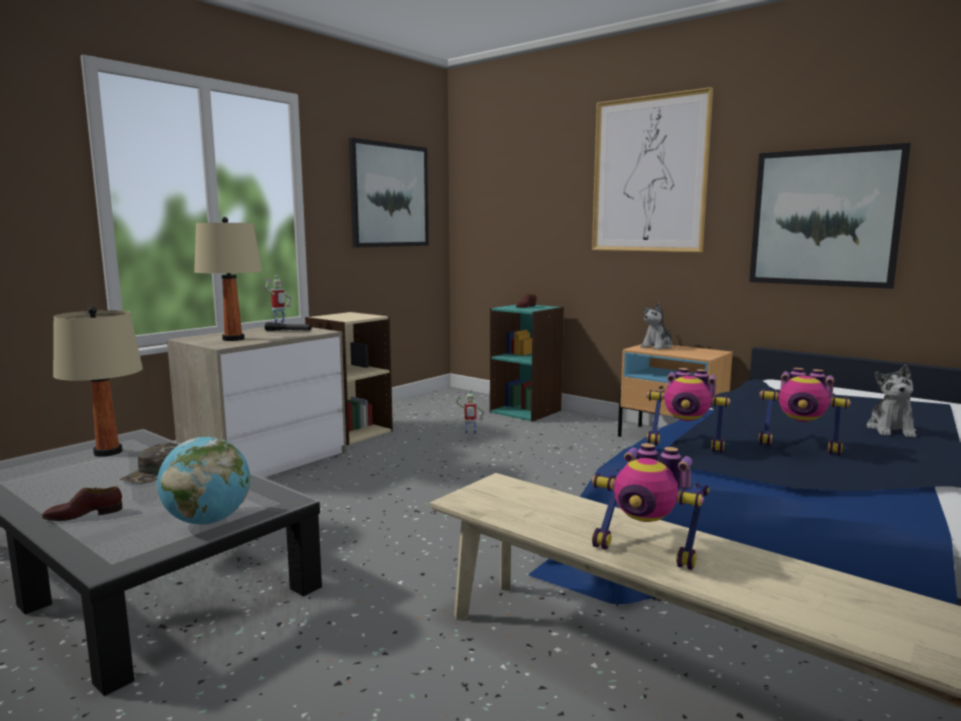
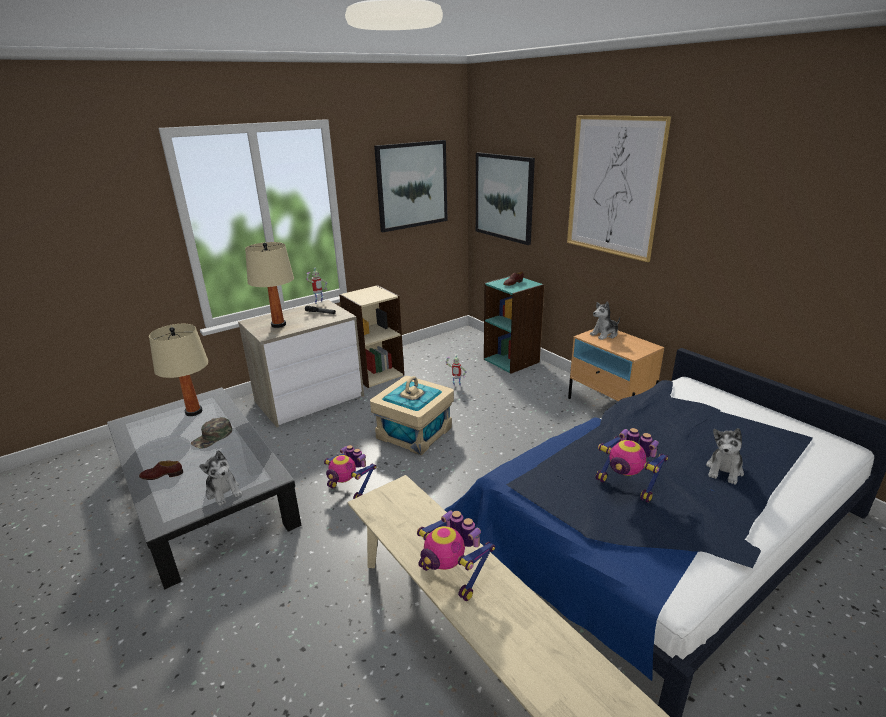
camera: 15 degrees right, 15 degrees up
globe [157,437,250,525] -> plush toy [199,450,242,506]
toy robot [646,368,730,453] -> toy robot moved to [324,445,377,499]
picture [749,143,911,289] -> picture moved to [476,152,535,245]
none -> beige storage box [370,376,454,455]

